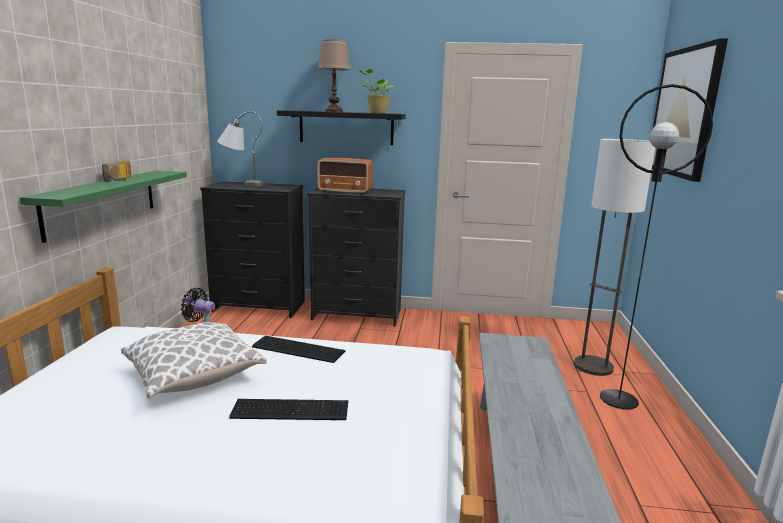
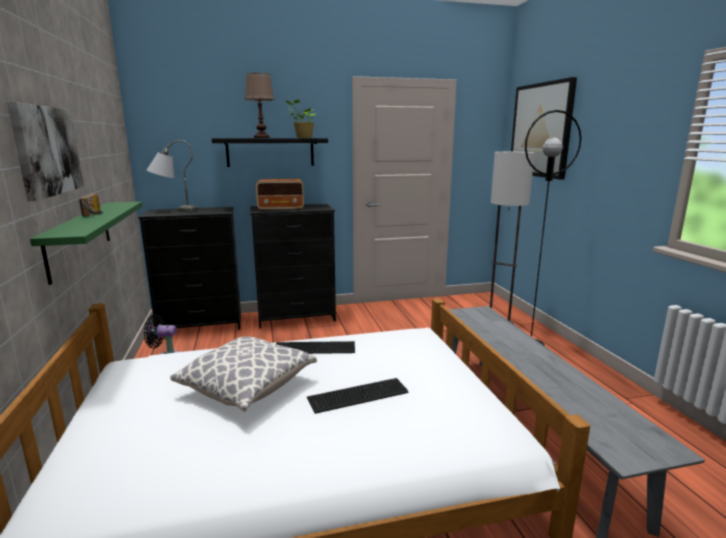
camera: 20 degrees left, 0 degrees up
none -> picture [7,102,84,201]

